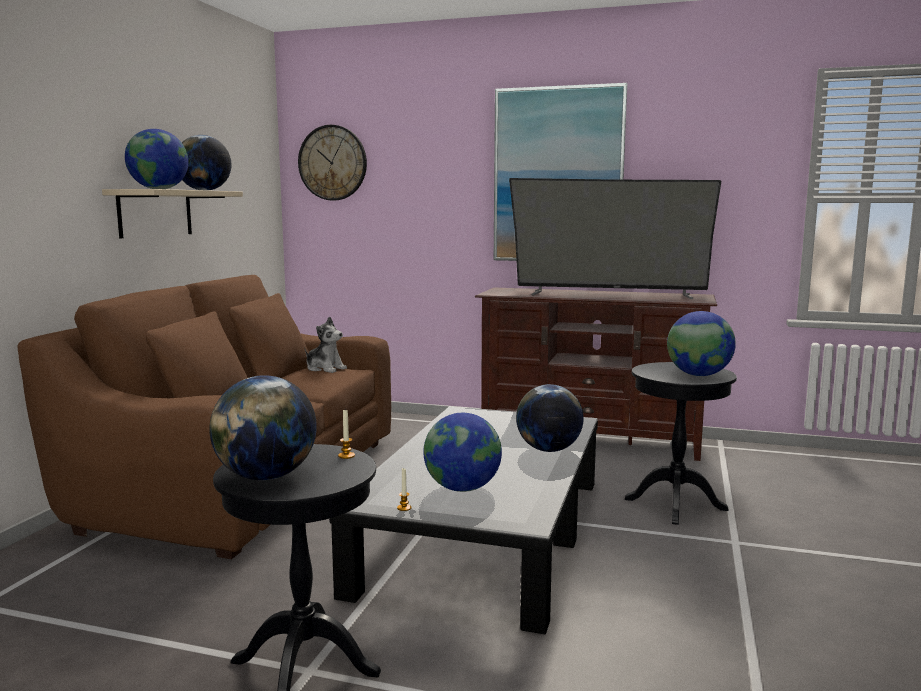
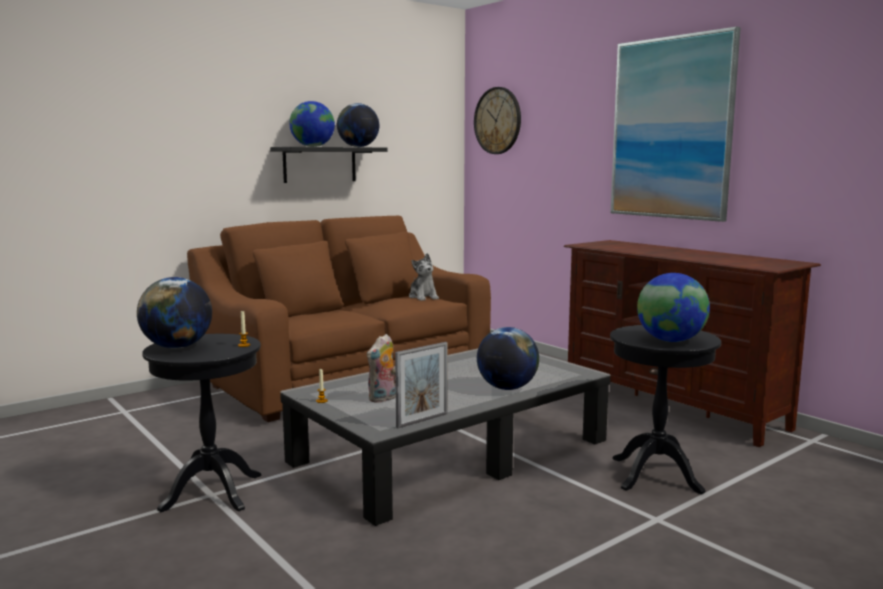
camera: 35 degrees right, 0 degrees up
beige shelf [102,189,243,238] -> black shelf [270,147,388,183]
globe [423,413,502,492] -> plush toy [367,334,396,403]
television [509,178,721,299] -> none
none -> picture frame [395,342,448,428]

